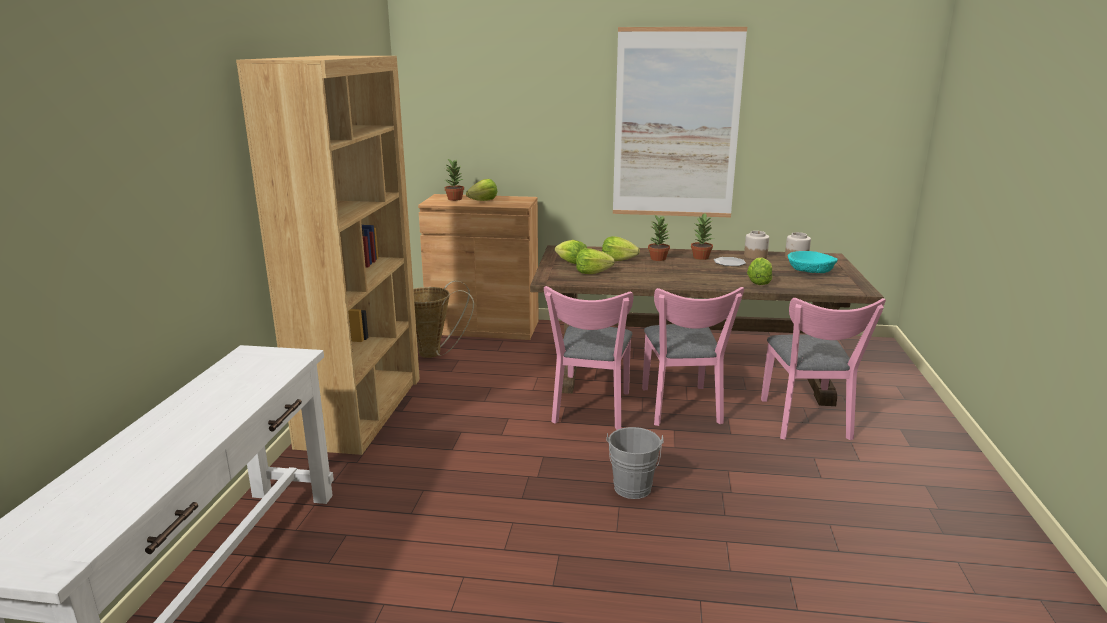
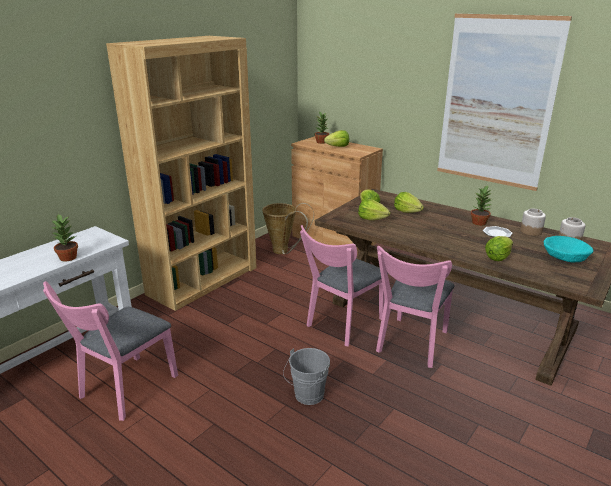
camera: 30 degrees right, 5 degrees up
potted plant [648,214,670,261] -> potted plant moved to [52,214,78,262]
pink chair [761,298,886,440] -> pink chair moved to [43,281,178,421]

